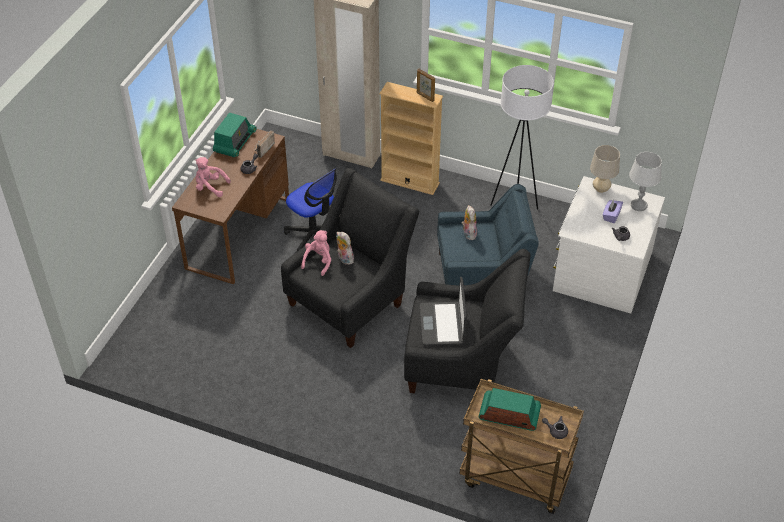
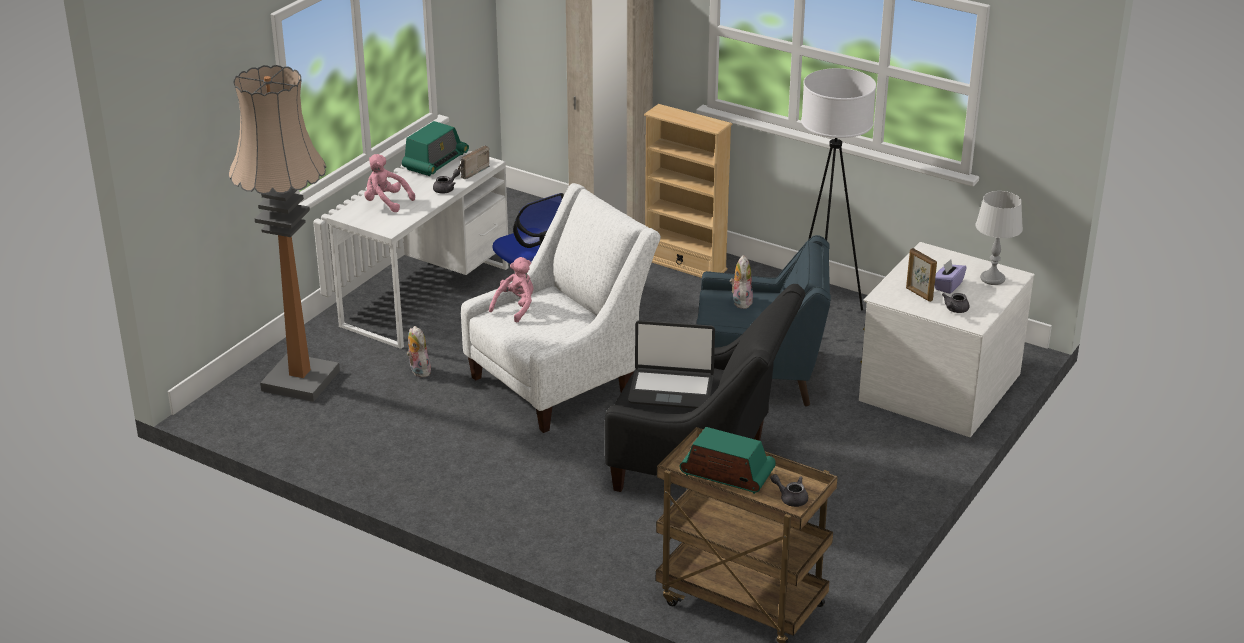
camera: 10 degrees right, 15 degrees down
brown desk [172,129,289,284] -> white desk [327,151,508,349]
black armchair [281,168,419,348] -> white armchair [461,183,661,433]
plush toy [336,232,354,265] -> plush toy moved to [406,326,431,377]
picture frame [417,69,435,102] -> picture frame moved to [906,248,937,302]
laptop [420,277,467,345] -> laptop turned 90 degrees counterclockwise [628,320,715,408]
beige table lamp [590,145,620,193] -> none
none -> floor lamp [229,65,340,402]

